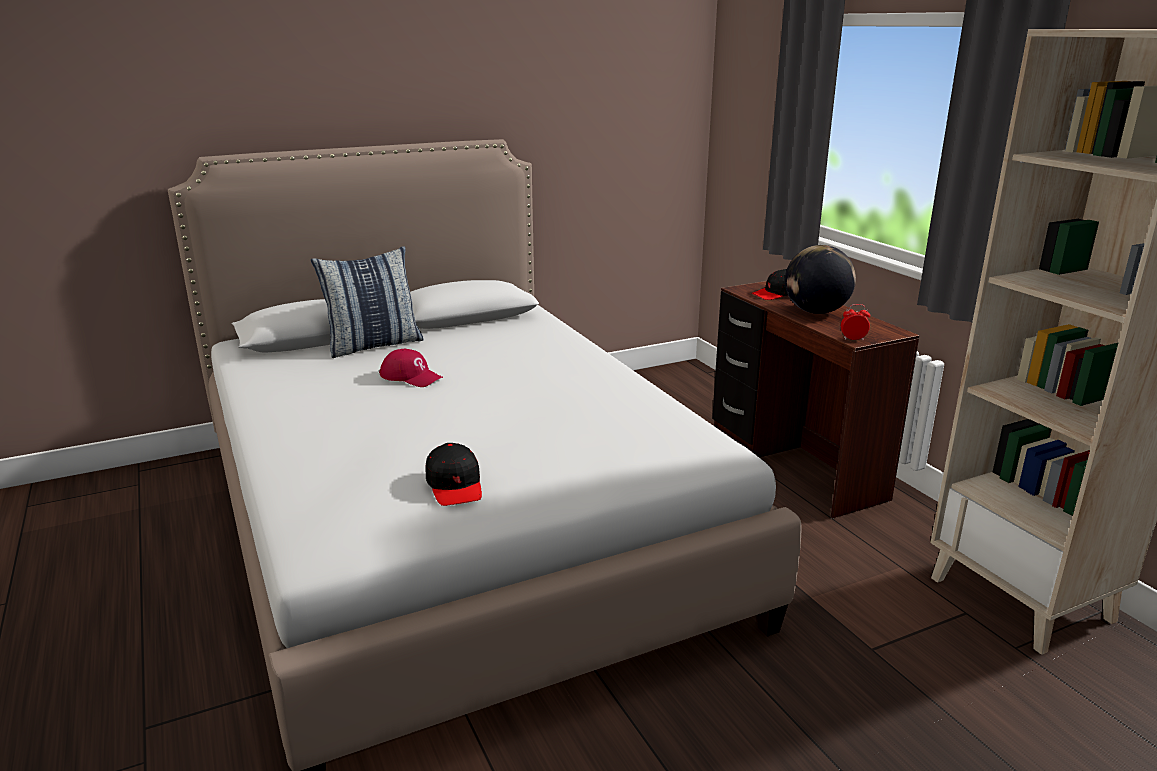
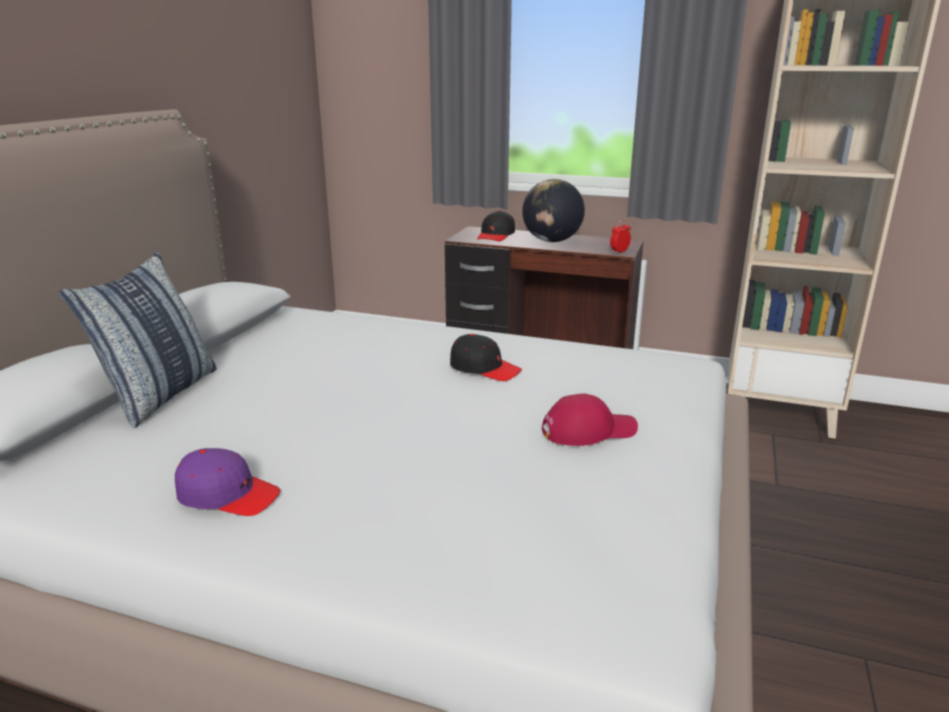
camera: 45 degrees left, 0 degrees up
red cap [379,349,443,387] -> red cap moved to [542,394,638,446]
black cap [425,443,482,506] -> black cap moved to [450,334,522,381]
none -> purple cap [175,448,281,516]

